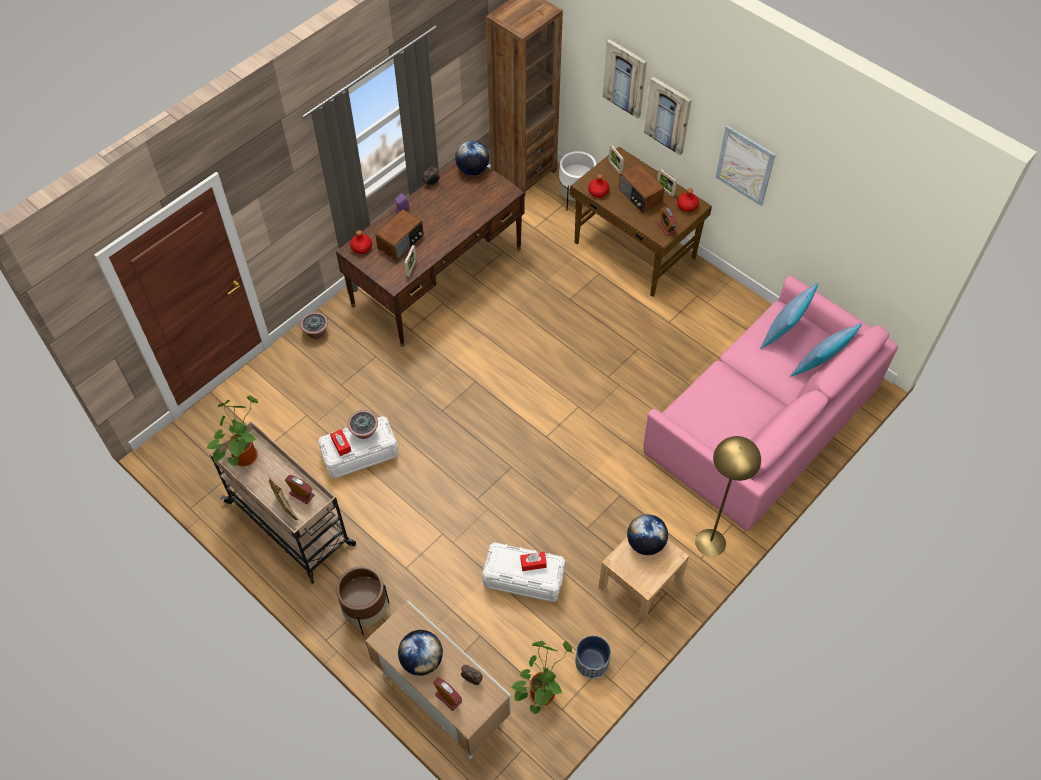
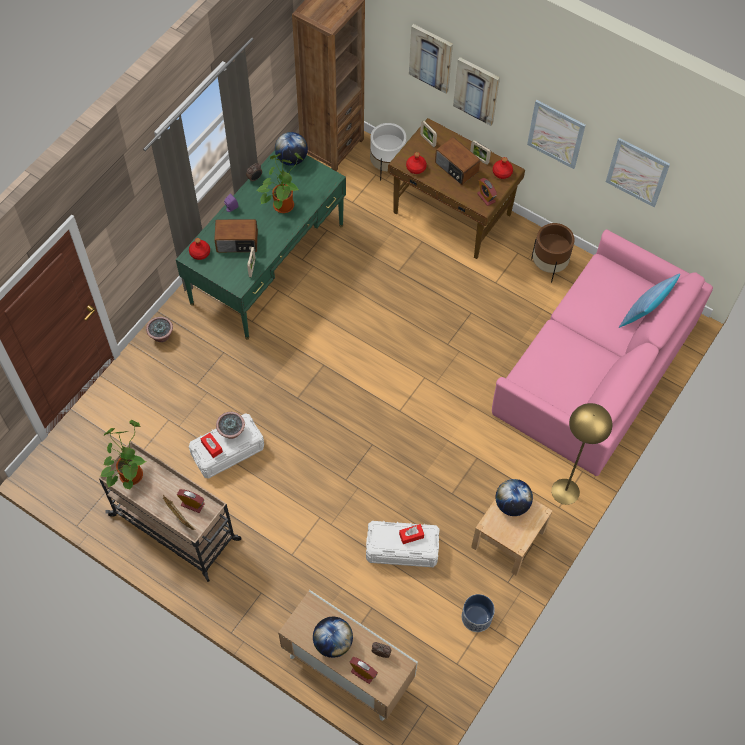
camera: 10 degrees left, 5 degrees up
brown desk [336,161,525,347] -> green desk [176,150,346,339]
brown planter [336,566,389,635] -> brown planter moved to [531,223,575,282]
radio [375,209,424,260] -> radio turned 60 degrees clockwise [214,219,258,252]
potted plant [511,641,573,715] -> potted plant moved to [257,153,303,213]
pillow [760,283,818,349] -> none
none -> picture [606,138,670,207]

